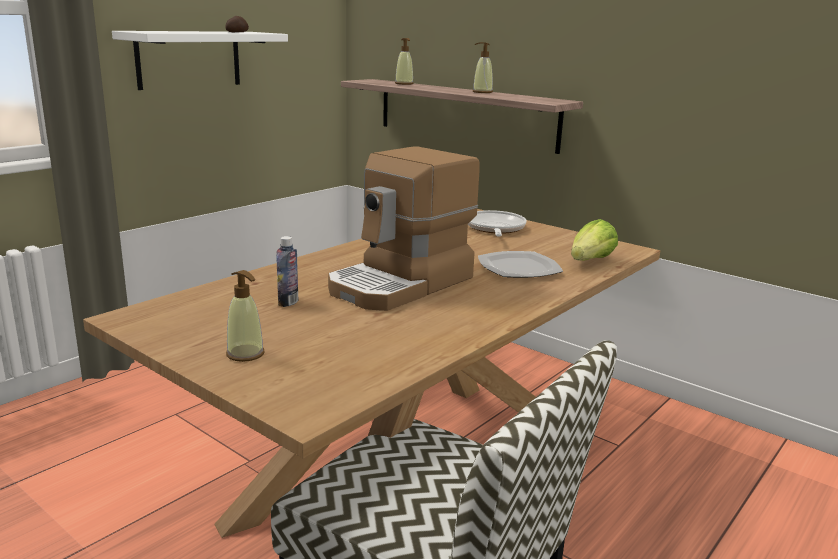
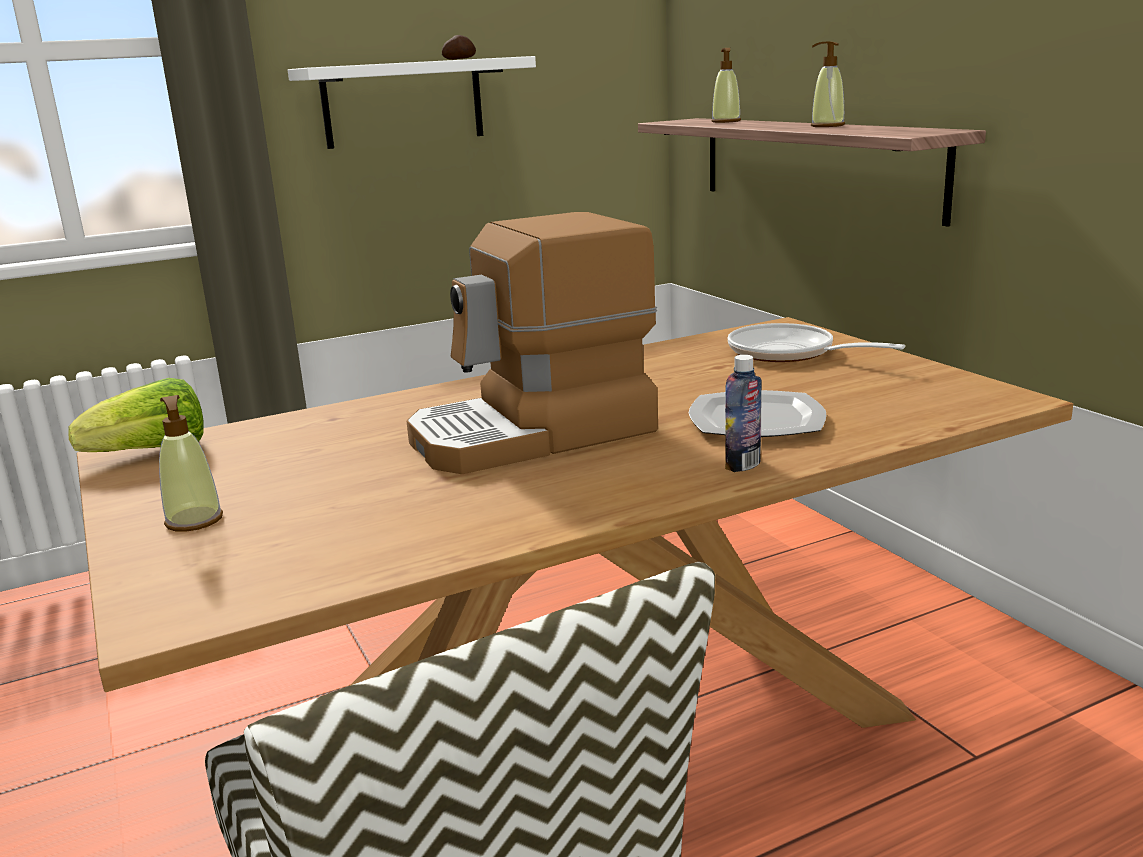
camera: 25 degrees right, 0 degrees up
bottle [276,236,299,307] -> bottle moved to [725,355,762,472]
frying pan [468,210,526,237] -> frying pan turned 75 degrees counterclockwise [727,323,905,362]
lettuce [571,219,618,261] -> lettuce moved to [69,378,204,452]

